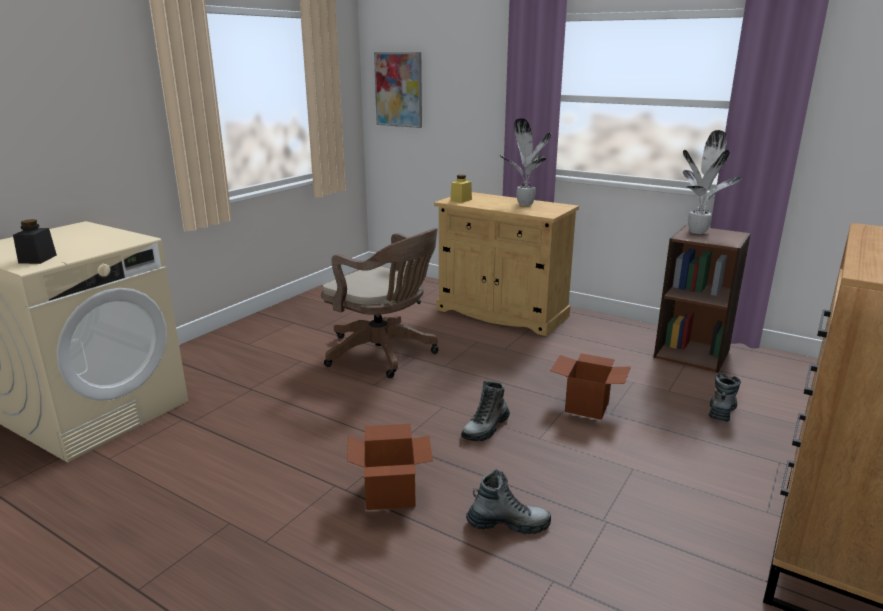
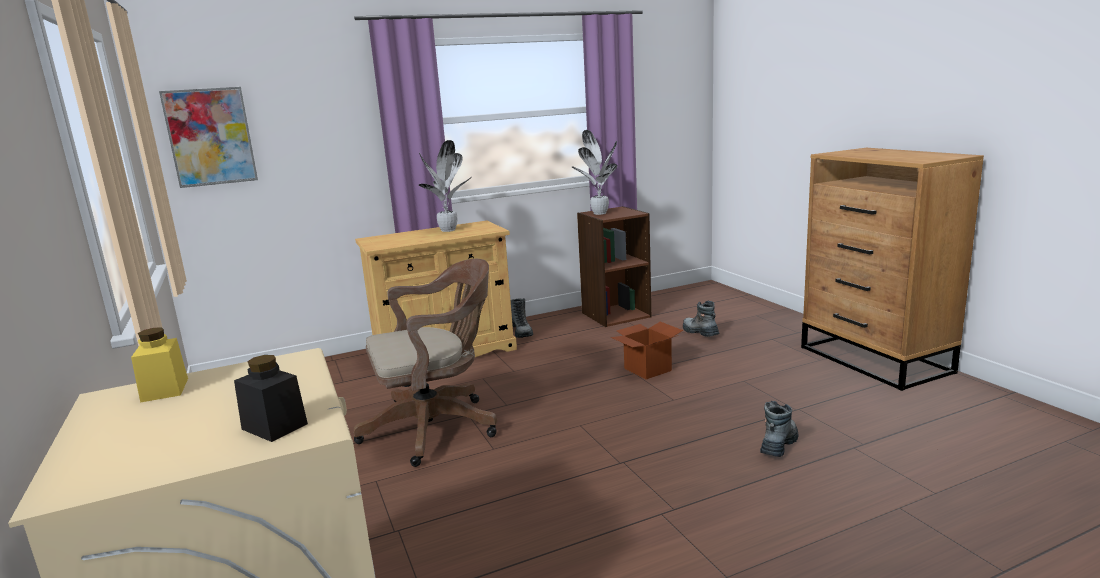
camera: 55 degrees left, 5 degrees down
cardboard box [347,424,433,510] -> none
yellow jar [450,175,472,203] -> yellow jar moved to [131,327,188,403]
boot [461,381,510,441] -> boot moved to [511,298,533,338]

